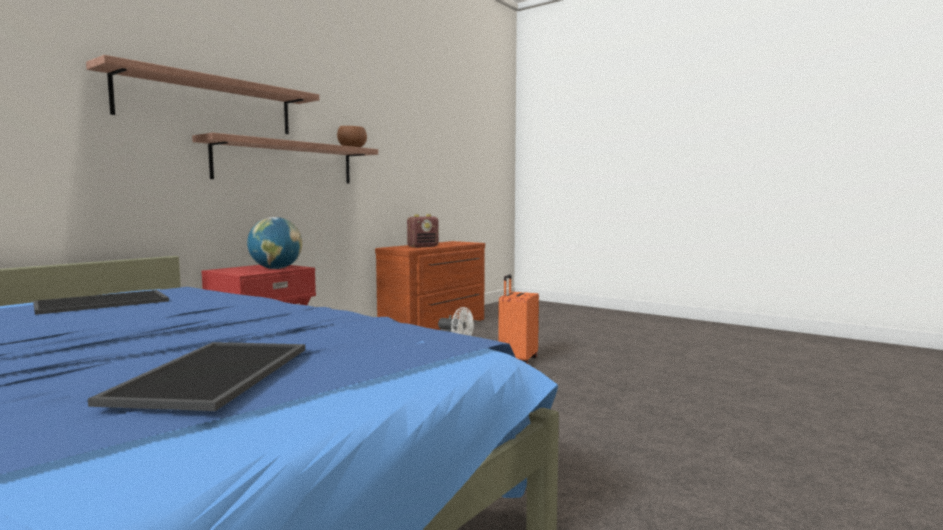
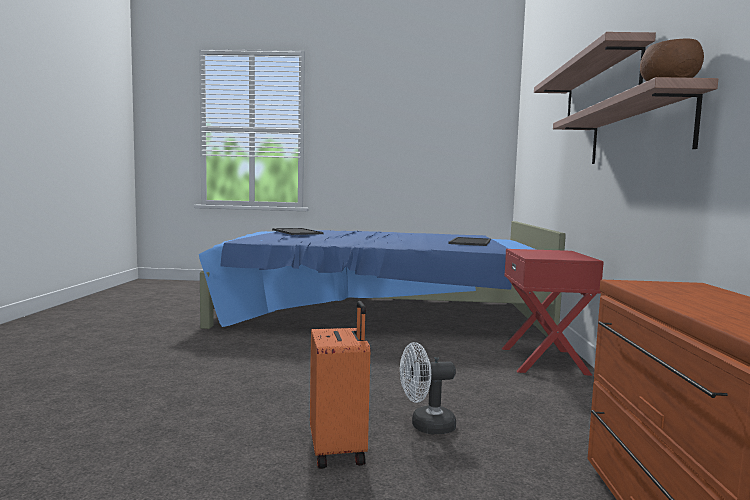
camera: 145 degrees right, 0 degrees up
globe [247,217,302,269] -> none
radio [407,214,439,248] -> none

